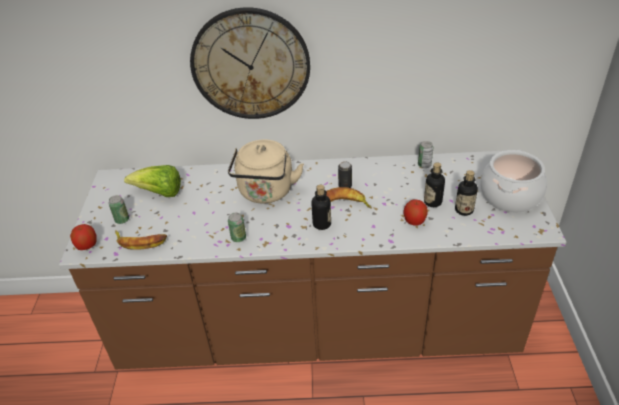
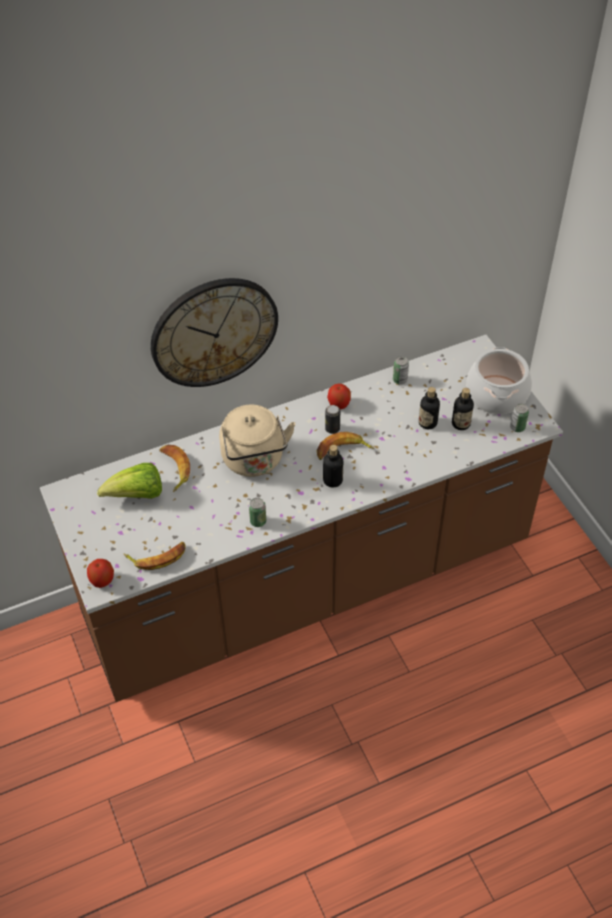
camera: 25 degrees left, 10 degrees up
can [109,195,129,224] -> can moved to [510,404,529,432]
apple [404,199,427,226] -> apple moved to [327,384,351,410]
none -> banana [159,445,190,492]

